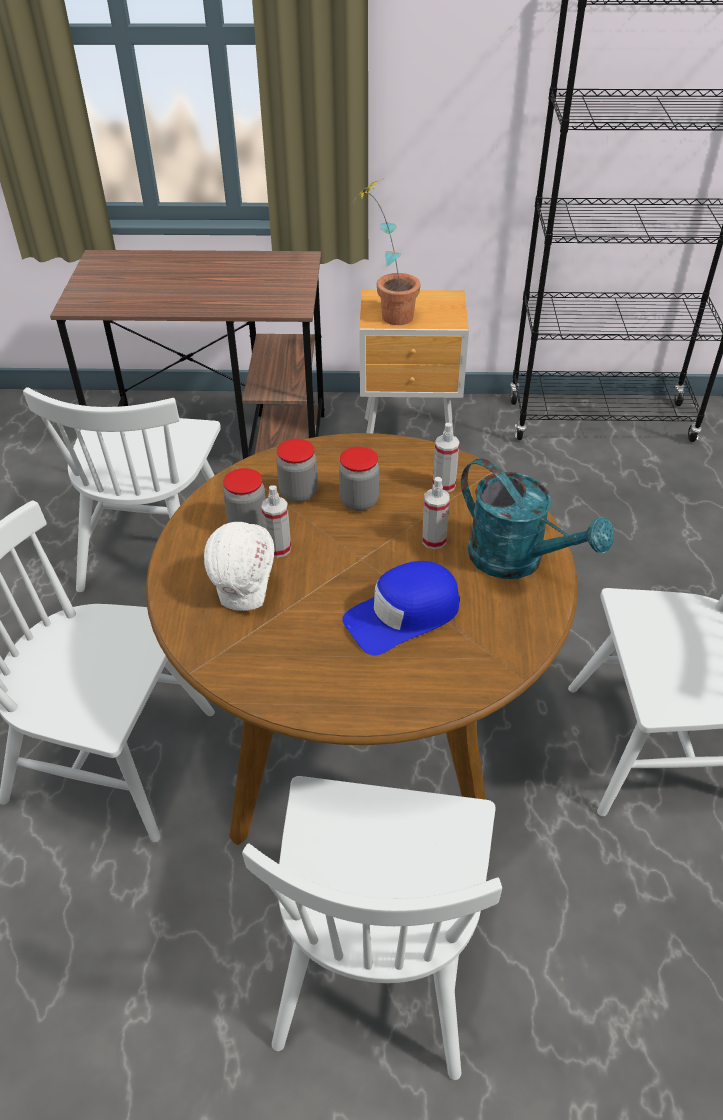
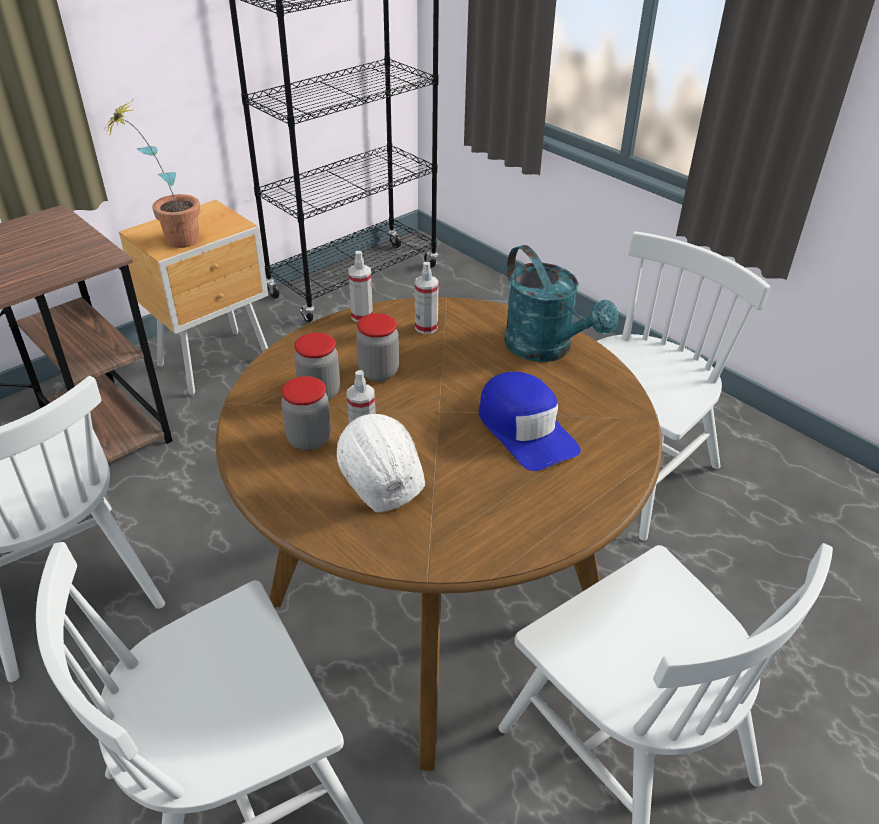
camera: 45 degrees left, 5 degrees down
blue cap [343,561,460,655] -> blue cap turned 45 degrees counterclockwise [479,372,581,471]
spray bottle [422,477,450,549] -> spray bottle moved to [348,251,373,322]
turquoise watering can [461,458,614,579] -> turquoise watering can turned 60 degrees clockwise [504,245,619,362]

